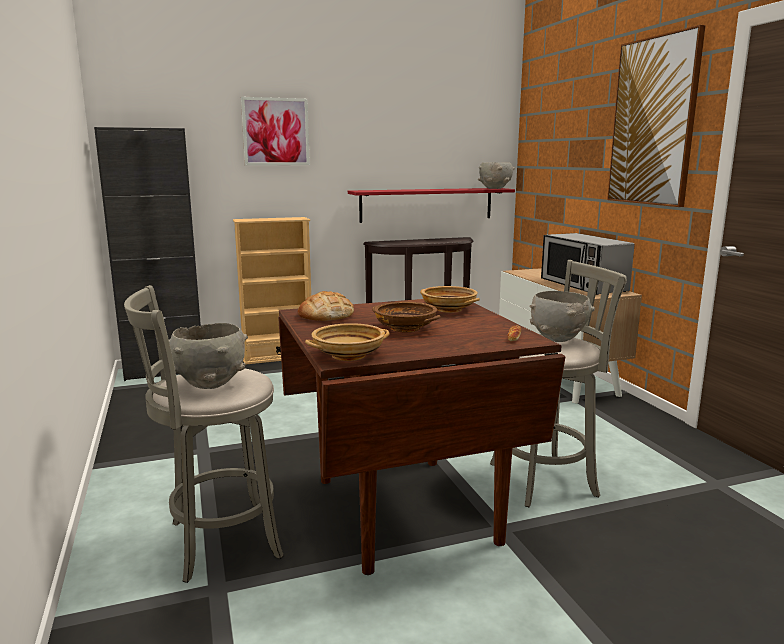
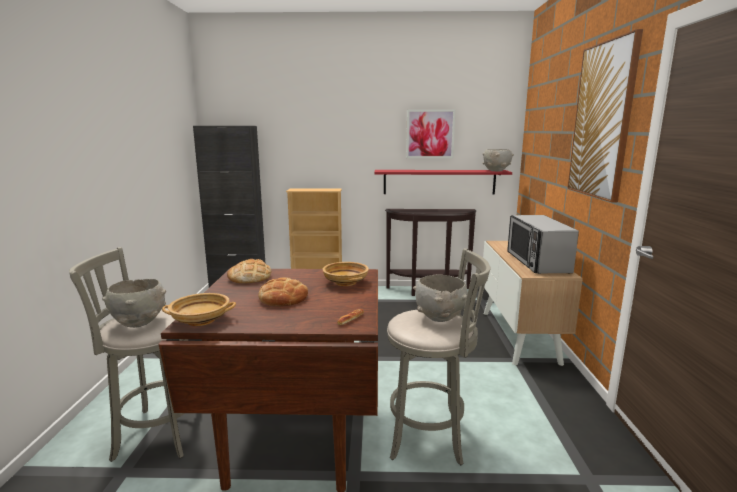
camera: 20 degrees right, 0 degrees up
picture [241,97,310,166] -> picture moved to [406,109,456,158]
brown bowl [372,302,441,332] -> bread [258,277,308,306]

